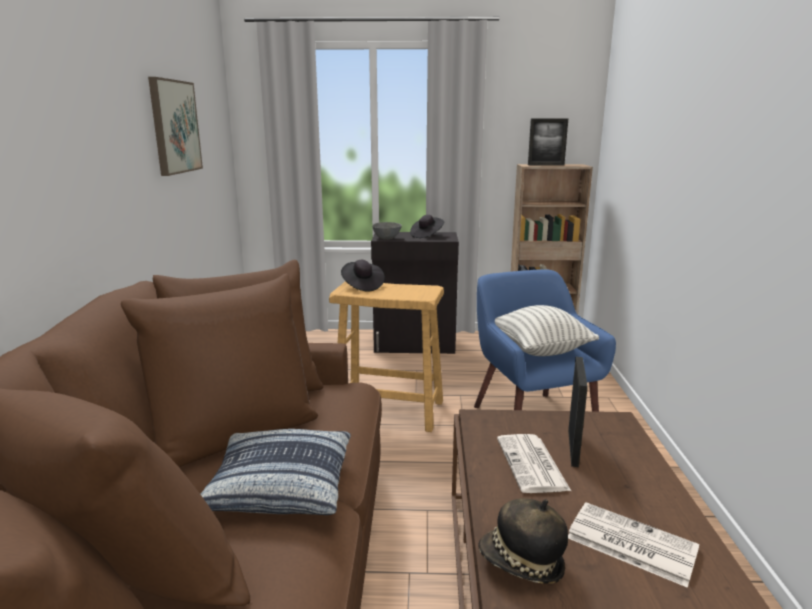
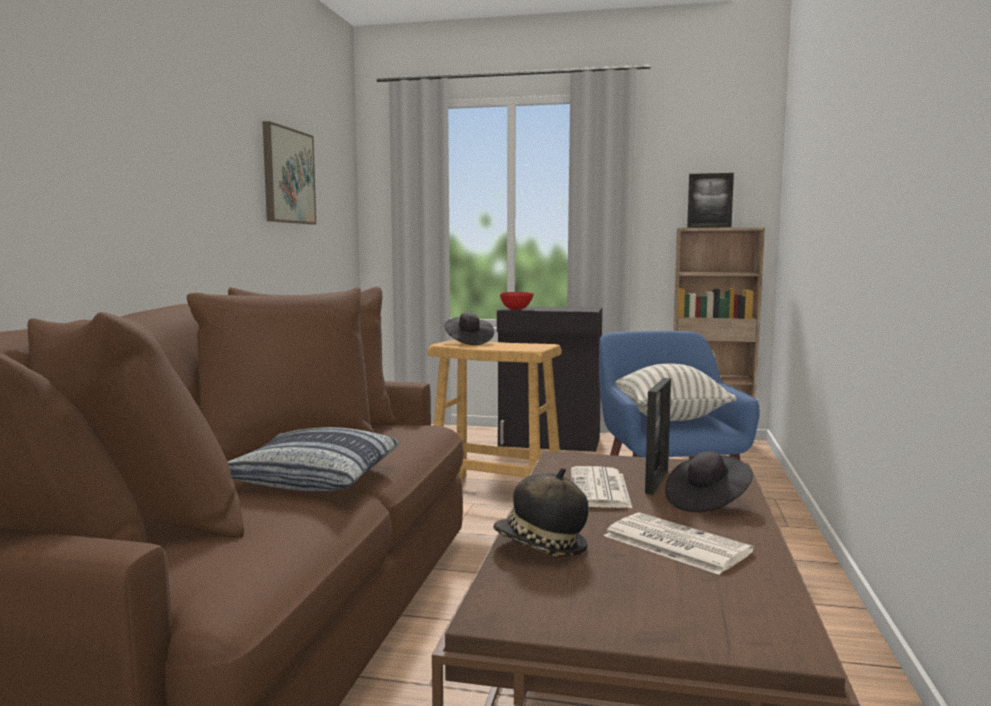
camera: 10 degrees right, 10 degrees down
grey bowl [372,222,402,239] -> red bowl [500,292,534,310]
black hat [410,215,444,238] -> black hat moved to [665,451,753,512]

